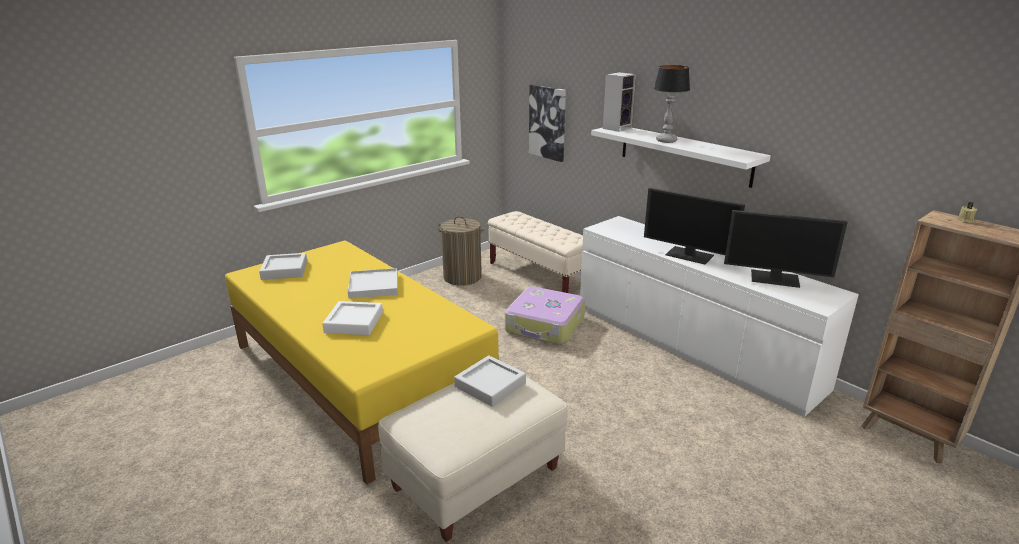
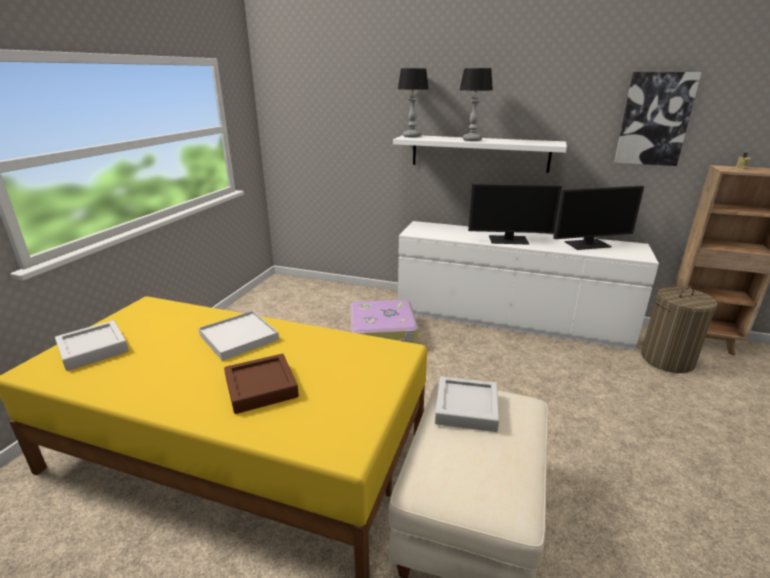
camera: 30 degrees left, 0 degrees up
white tray [322,301,383,335] -> brown tray [224,354,299,414]
laundry basket [437,216,485,286] -> laundry basket moved to [641,286,717,373]
beige bench [488,211,584,293] -> none
picture [529,84,566,162] -> picture moved to [614,72,702,166]
speaker [603,72,636,132] -> table lamp [398,68,428,138]

